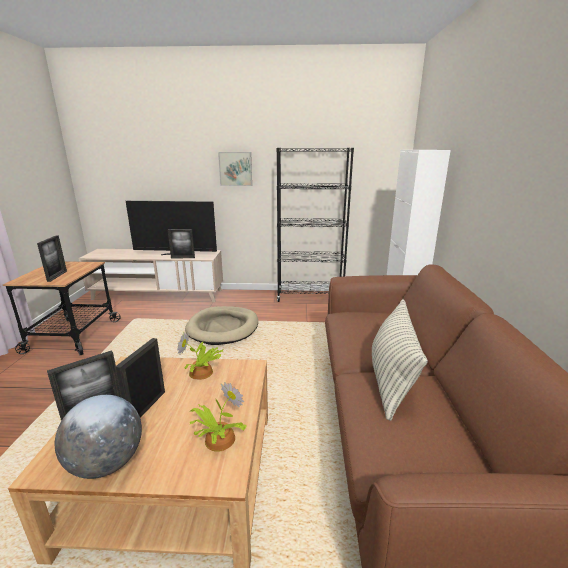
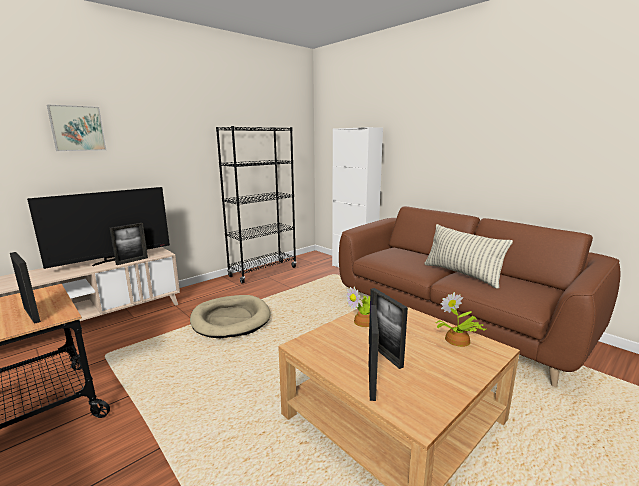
camera: 45 degrees left, 5 degrees down
globe [55,395,142,479] -> none
picture [218,152,252,186] -> picture moved to [47,104,106,151]

